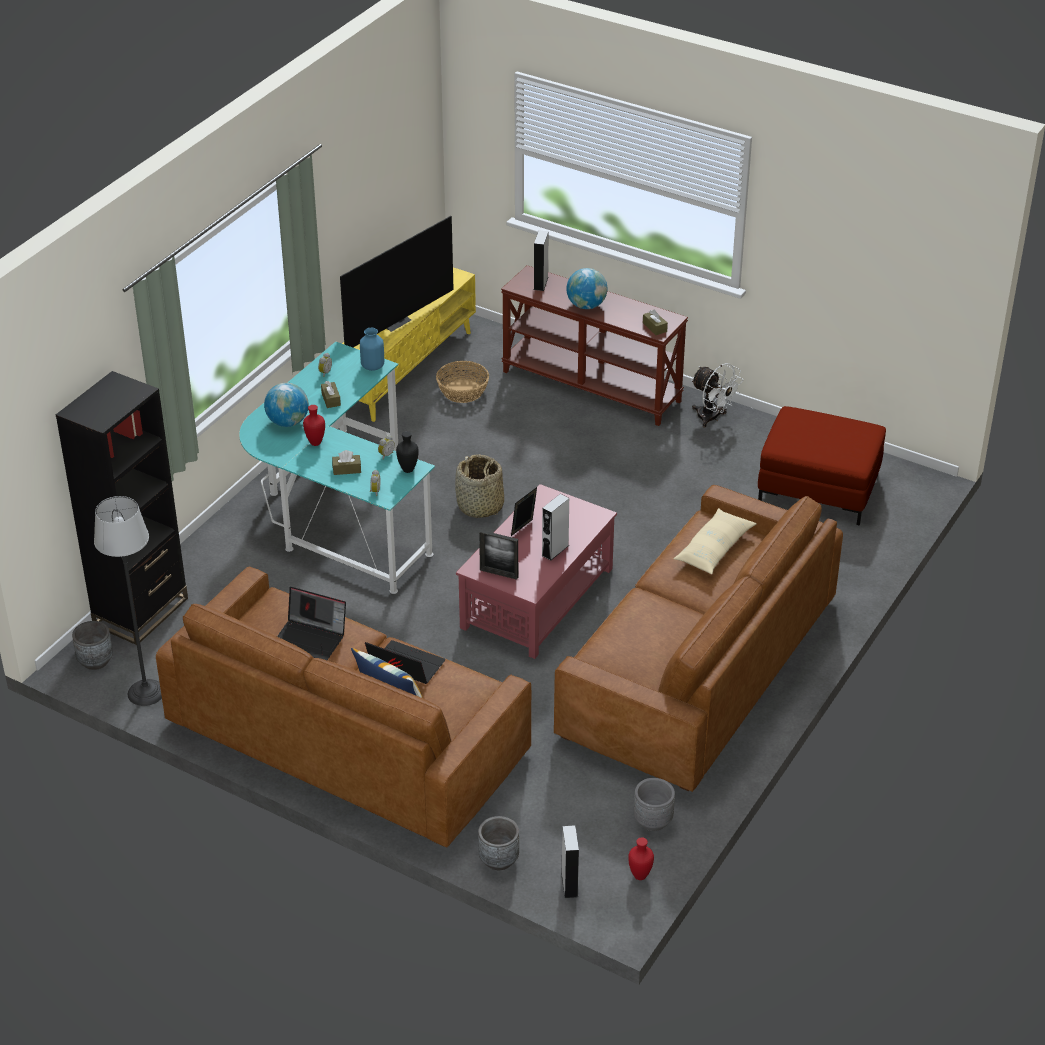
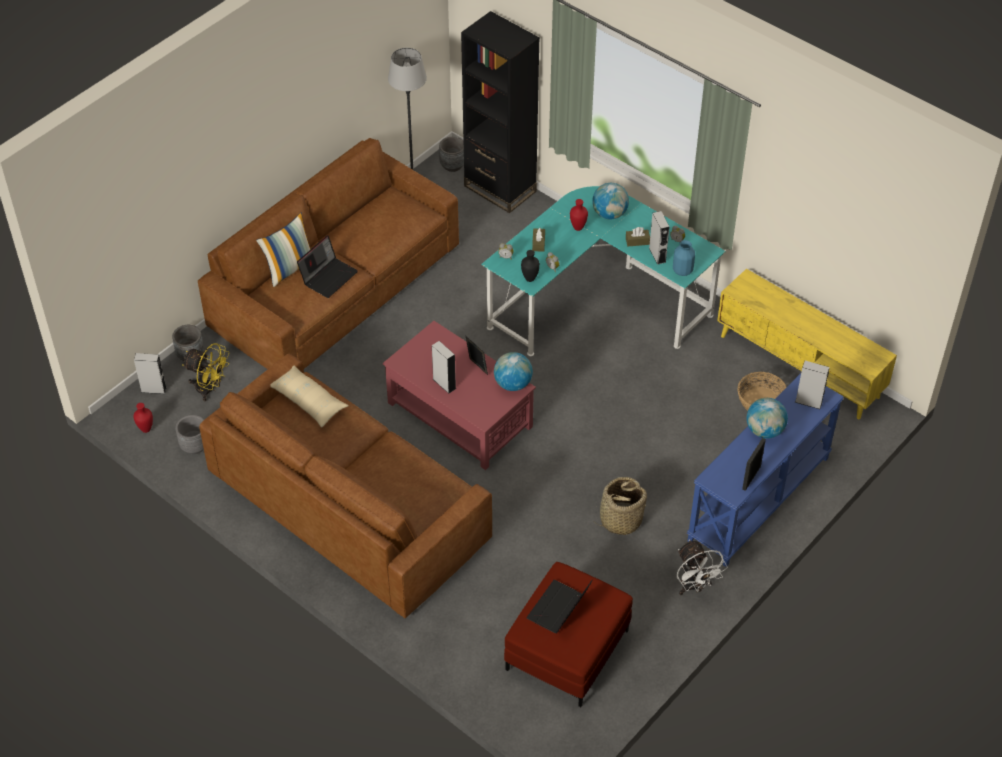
camera: 100 degrees right, 10 degrees up
laptop [277,587,346,660] -> laptop moved to [526,580,593,633]
television [340,216,454,347] -> none
basket [455,454,504,518] -> basket moved to [594,477,647,535]
picture frame [479,530,518,580] -> picture frame moved to [742,438,766,491]
brown console table [501,265,688,426] -> blue console table [687,373,844,567]
brown tissue box [643,310,668,335] -> none
beige pillow [674,508,757,574] -> beige pillow moved to [270,366,349,428]
white fan [691,363,743,427] -> white fan turned 75 degrees counterclockwise [677,539,727,595]
none -> yellow fan [182,343,229,401]
none -> globe [494,352,533,391]
none -> grey speaker [649,211,670,265]

